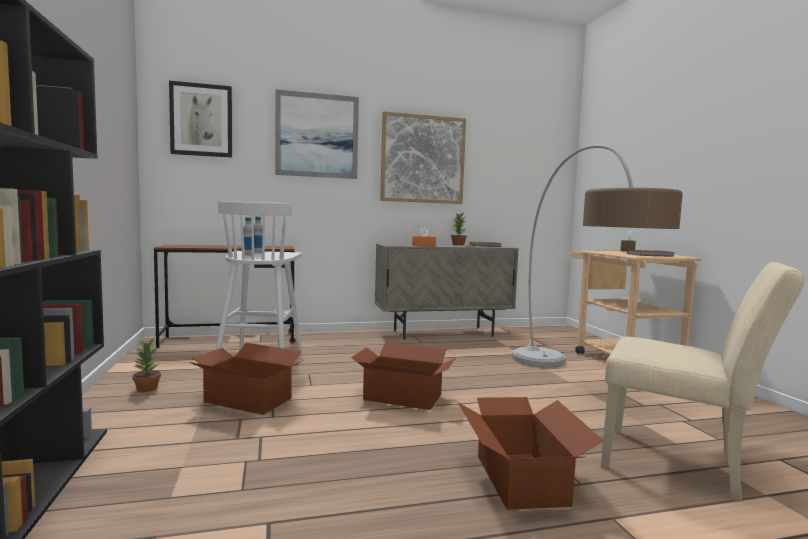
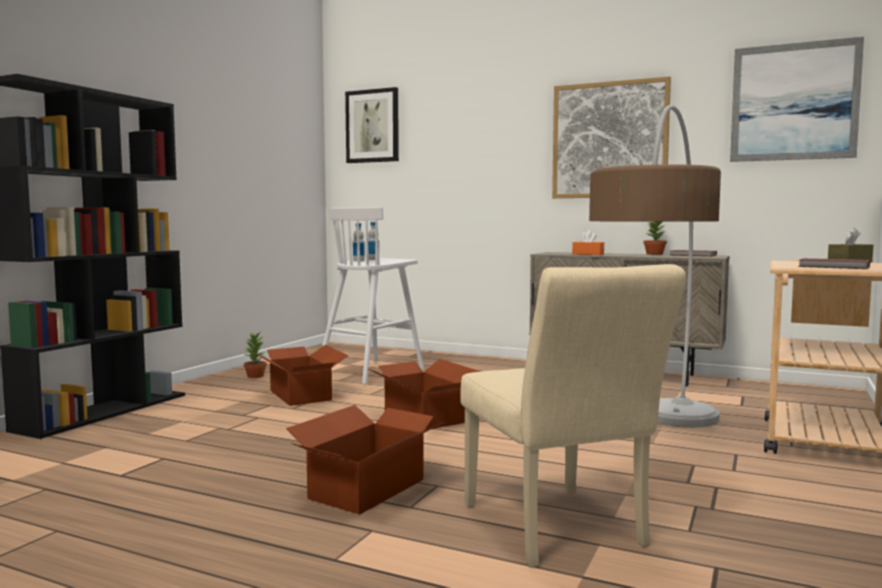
camera: 40 degrees right, 0 degrees up
brown desk [154,245,296,348] -> none
picture [275,89,359,179] -> picture moved to [730,37,864,162]

